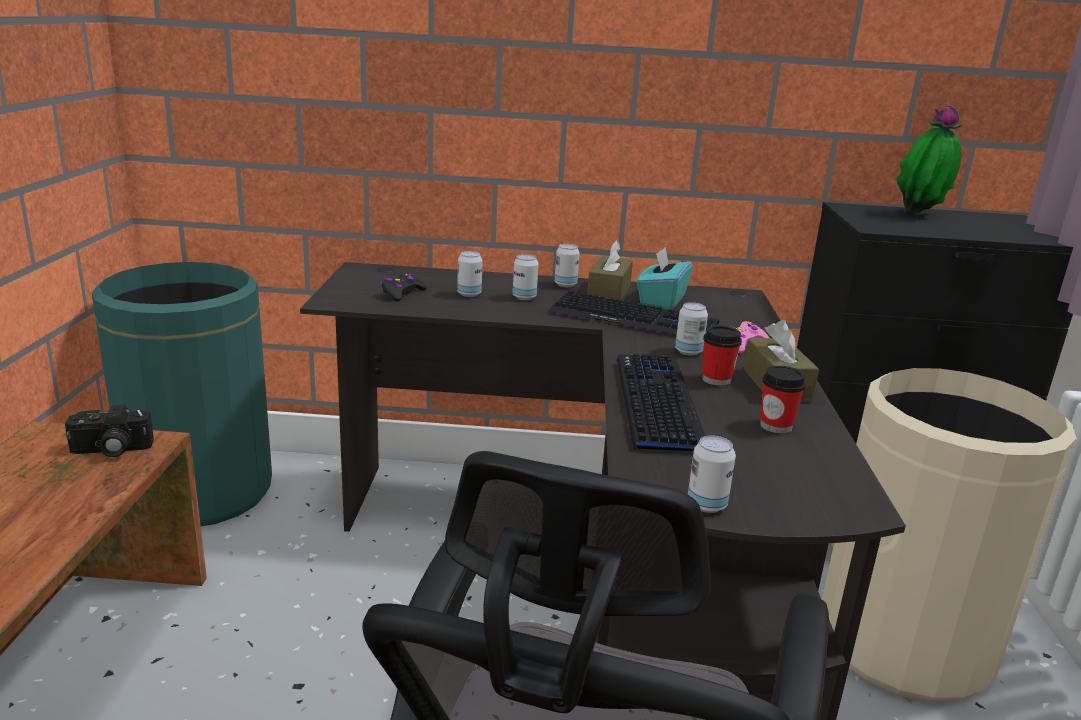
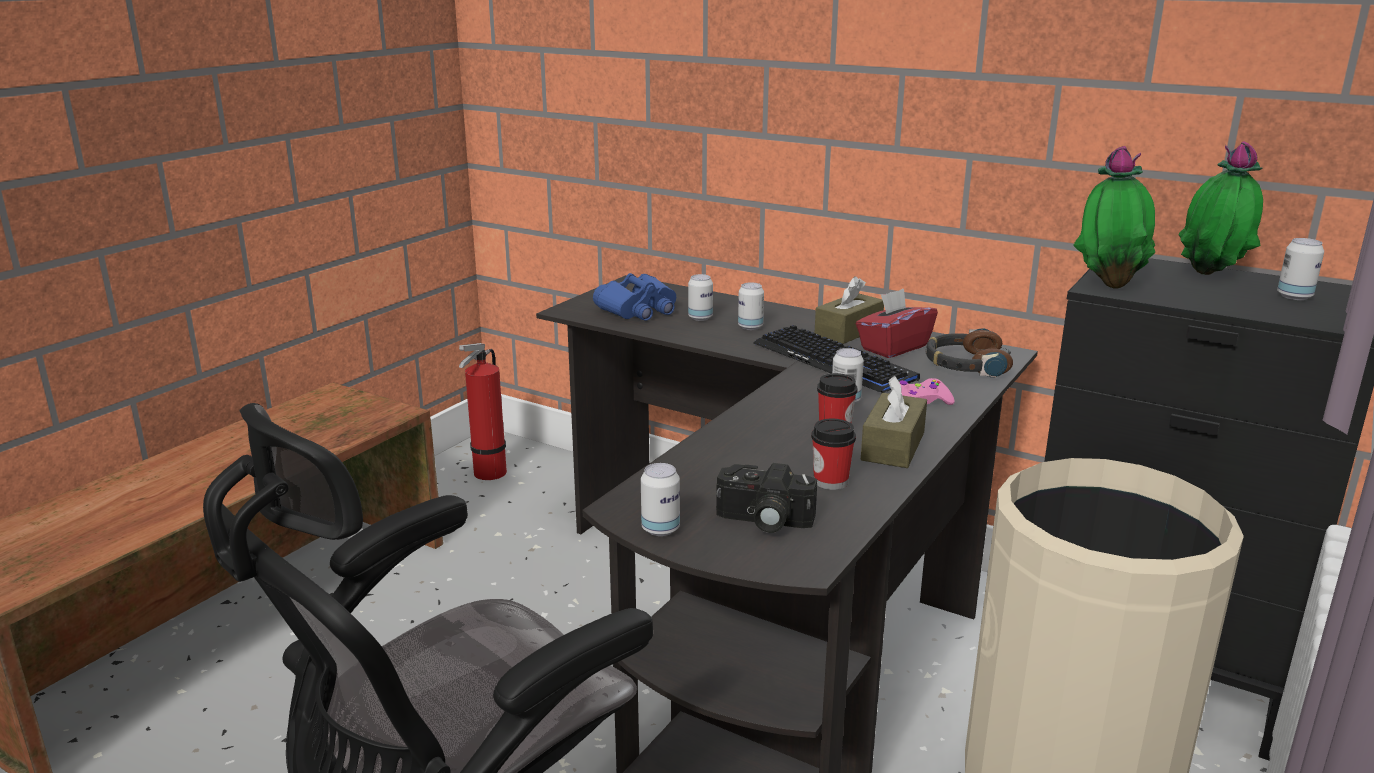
camera: 30 degrees right, 0 degrees up
camera [65,405,154,457] -> camera moved to [716,463,817,533]
green trash can [92,262,272,526] -> fire extinguisher [459,343,507,480]
black game controller [381,273,427,301] -> blue binoculars [593,273,676,321]
can [555,244,580,287] -> can moved to [1277,238,1324,300]
keyboard [617,354,705,451] -> none
turquoise tissue box [637,247,693,310] -> red tissue box [856,288,938,358]
none -> headphones [926,328,1013,378]
none -> potted plant [1073,146,1155,289]

